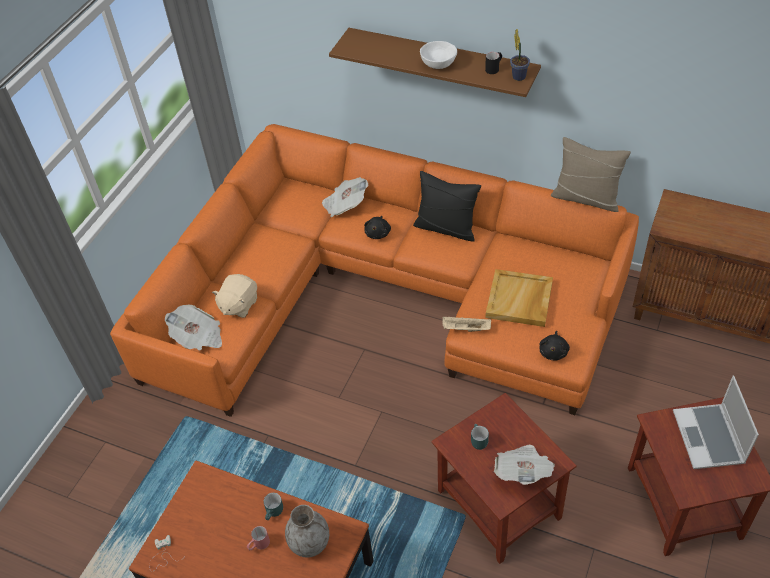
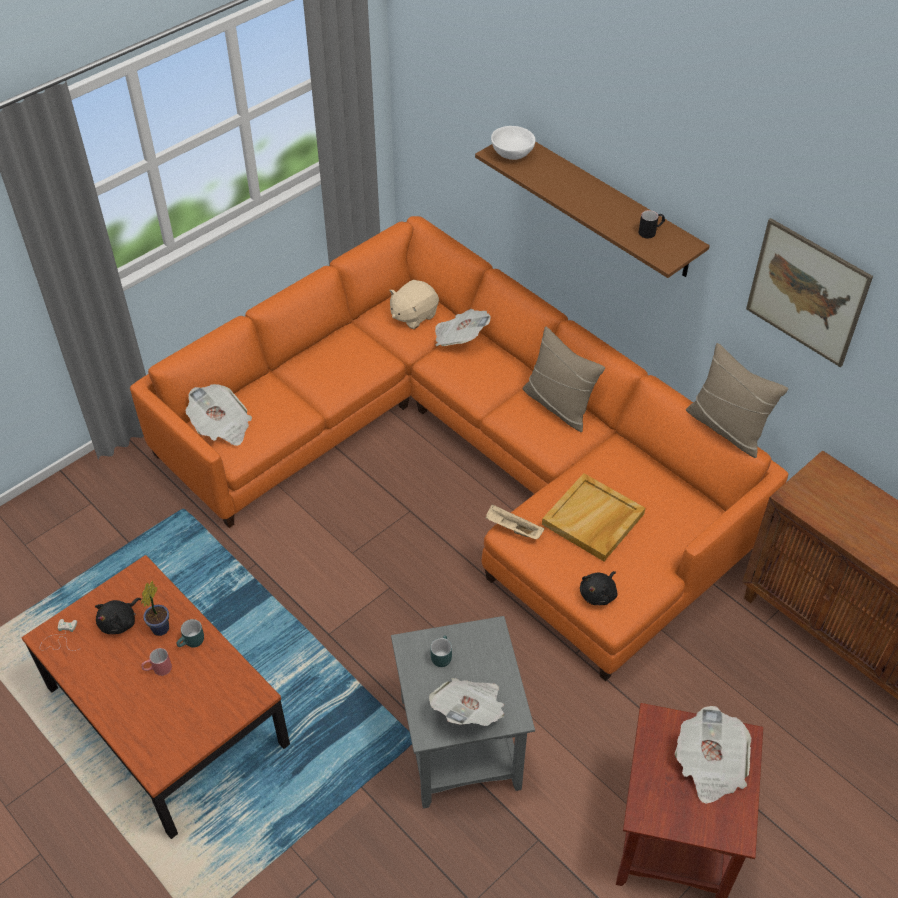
camera: 20 degrees right, 0 degrees up
beige plush toy [212,274,257,318] -> beige plush toy moved to [389,280,439,329]
grey vase [285,505,329,558] -> none
black plush toy [364,216,391,239] -> black plush toy moved to [95,598,141,634]
black pillow [413,171,481,242] -> beige pillow [523,326,605,432]
white bowl [420,41,457,69] -> white bowl moved to [491,126,536,160]
brown side table [431,393,577,564] -> grey side table [391,616,535,809]
potted plant [510,29,530,81] -> potted plant moved to [141,581,169,636]
laptop [673,375,759,469] -> newspaper [675,706,751,804]
none -> picture [746,218,873,367]

